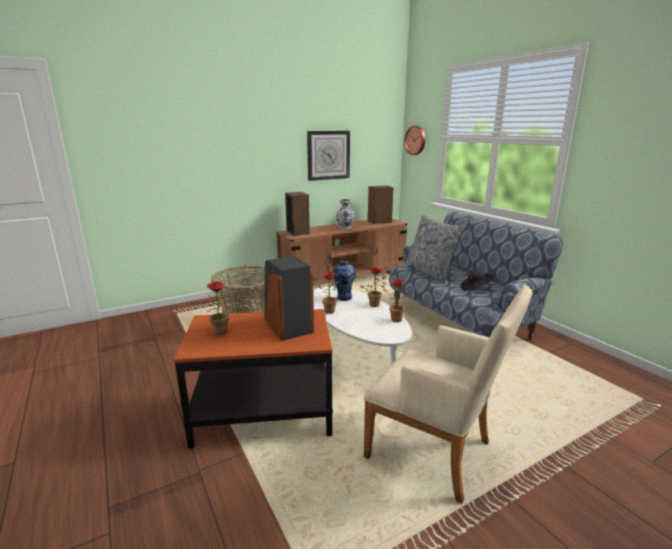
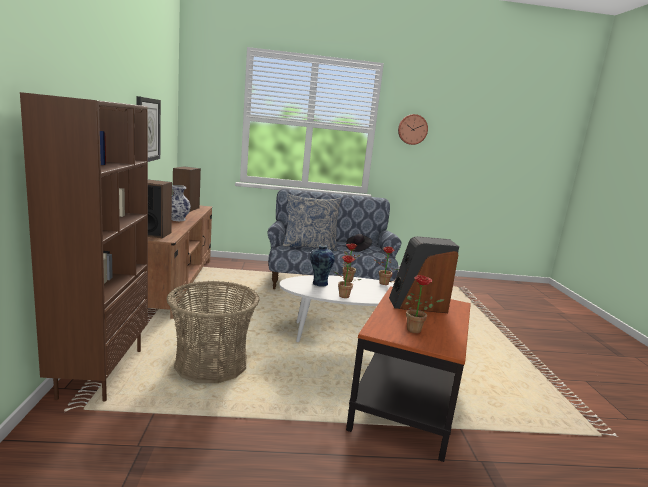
camera: 65 degrees left, 5 degrees down
beige armchair [363,285,533,504] -> none
wall clock [404,126,425,155] -> wall clock moved to [398,114,428,145]
none -> brown bookcase [20,92,148,402]

